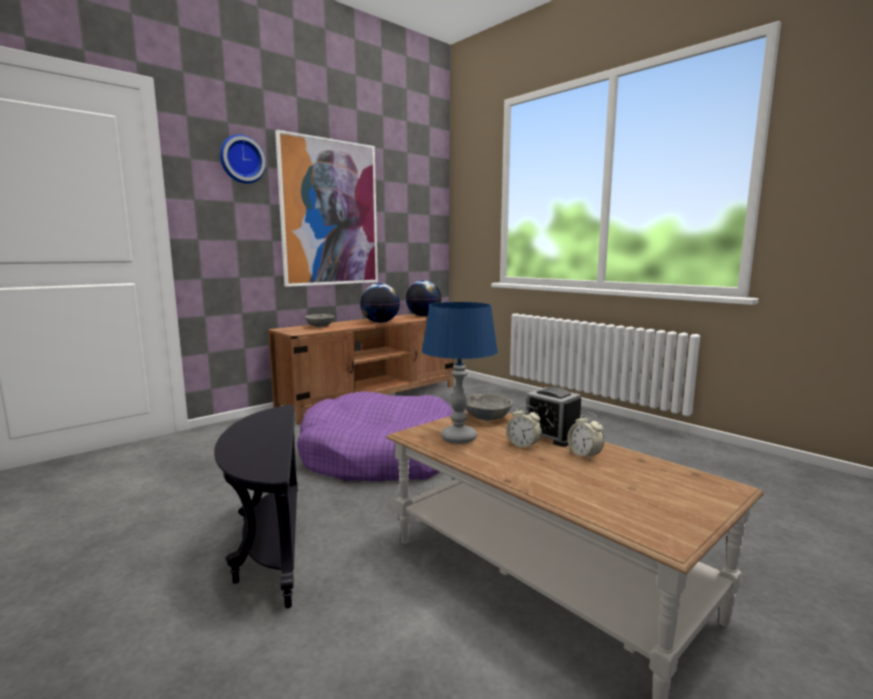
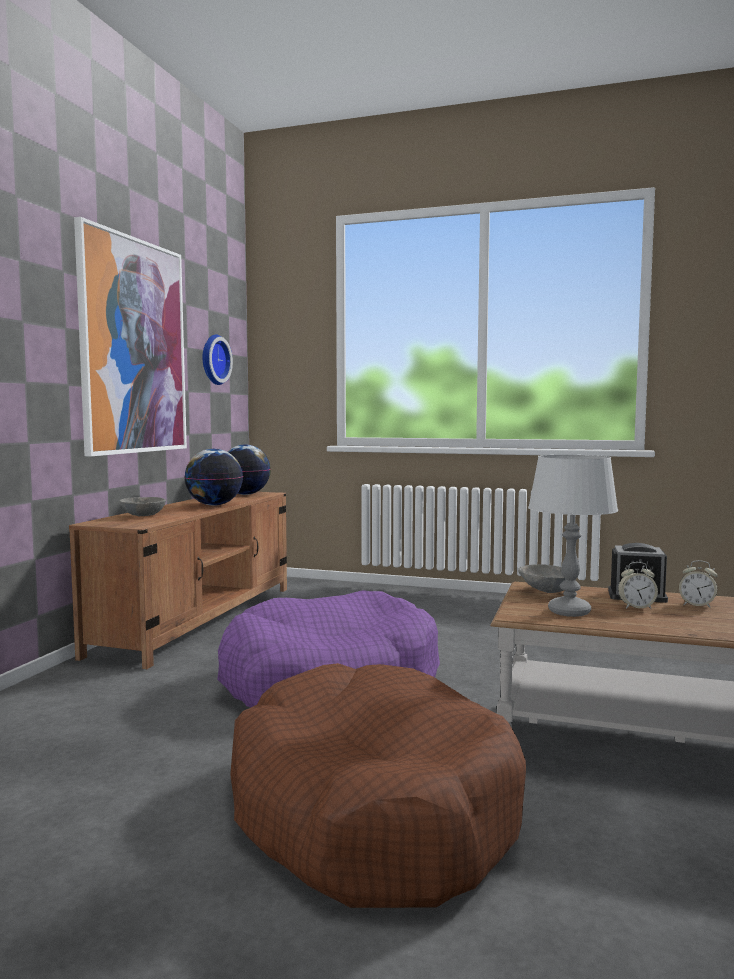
camera: 30 degrees left, 5 degrees down
black side table [214,405,298,608] -> brown dog bed [230,663,526,908]
wall clock [220,134,266,184] -> wall clock moved to [203,334,233,385]
blue table lamp [422,302,498,444] -> grey table lamp [528,455,618,617]

